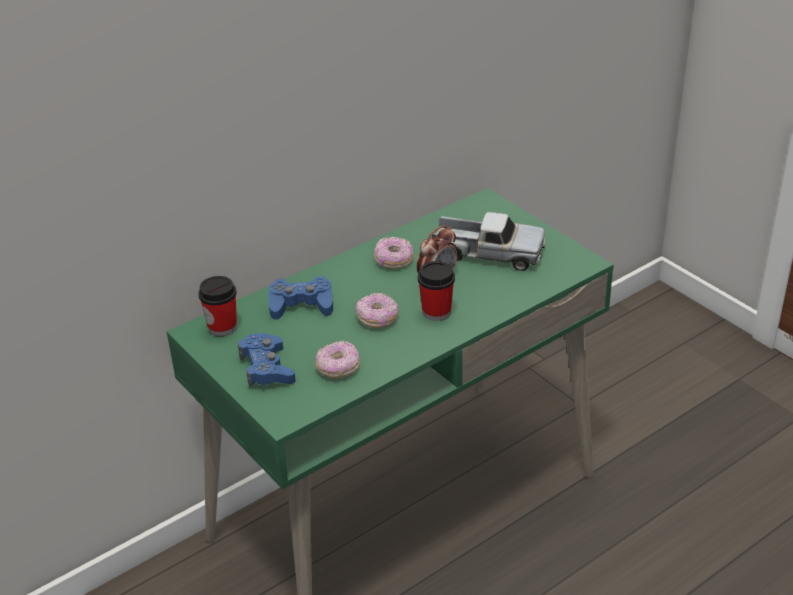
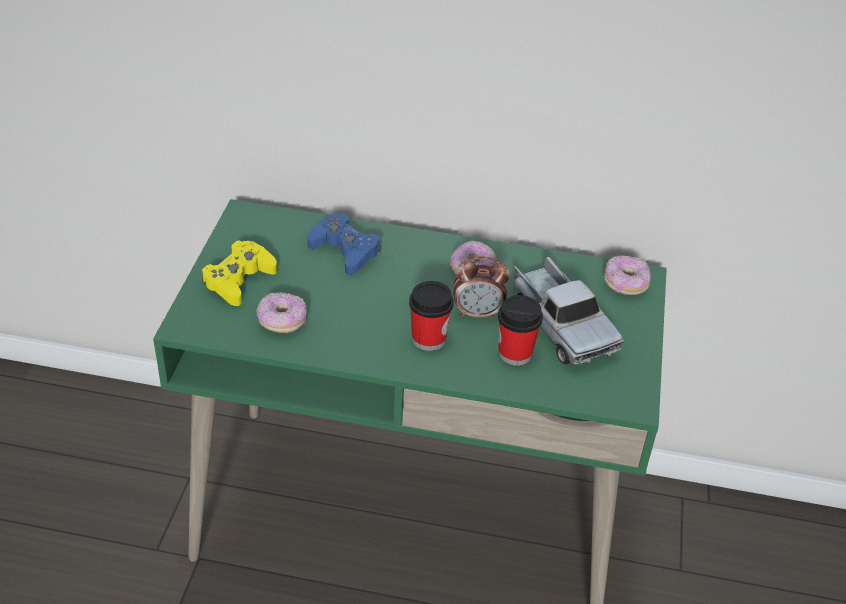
camera: 45 degrees right, 5 degrees up
cup [198,276,237,336] -> cup moved to [498,295,543,366]
blue game controller [238,333,296,388] -> yellow game controller [202,240,277,306]
donut [355,293,399,328] -> donut moved to [604,256,651,295]

